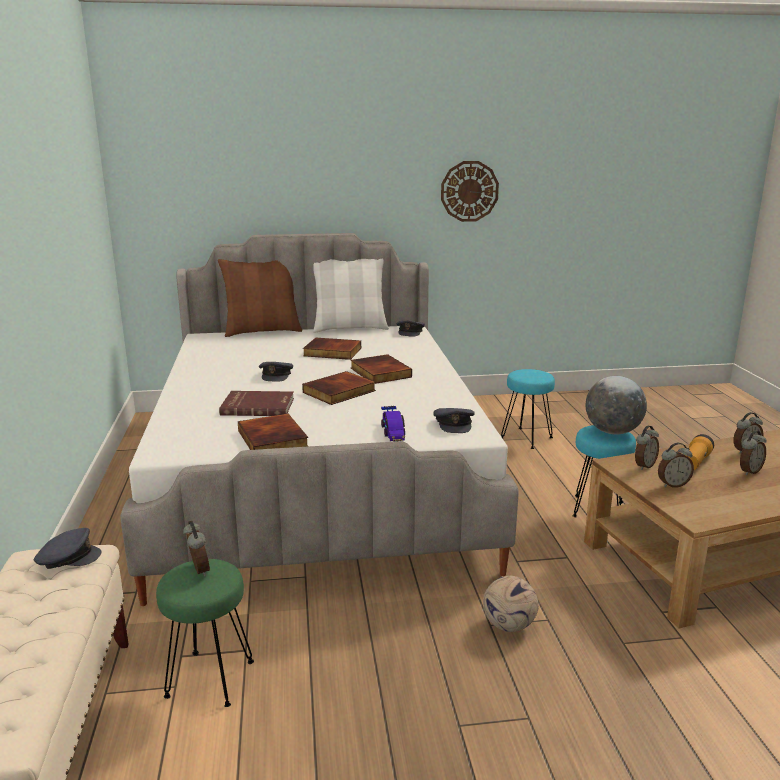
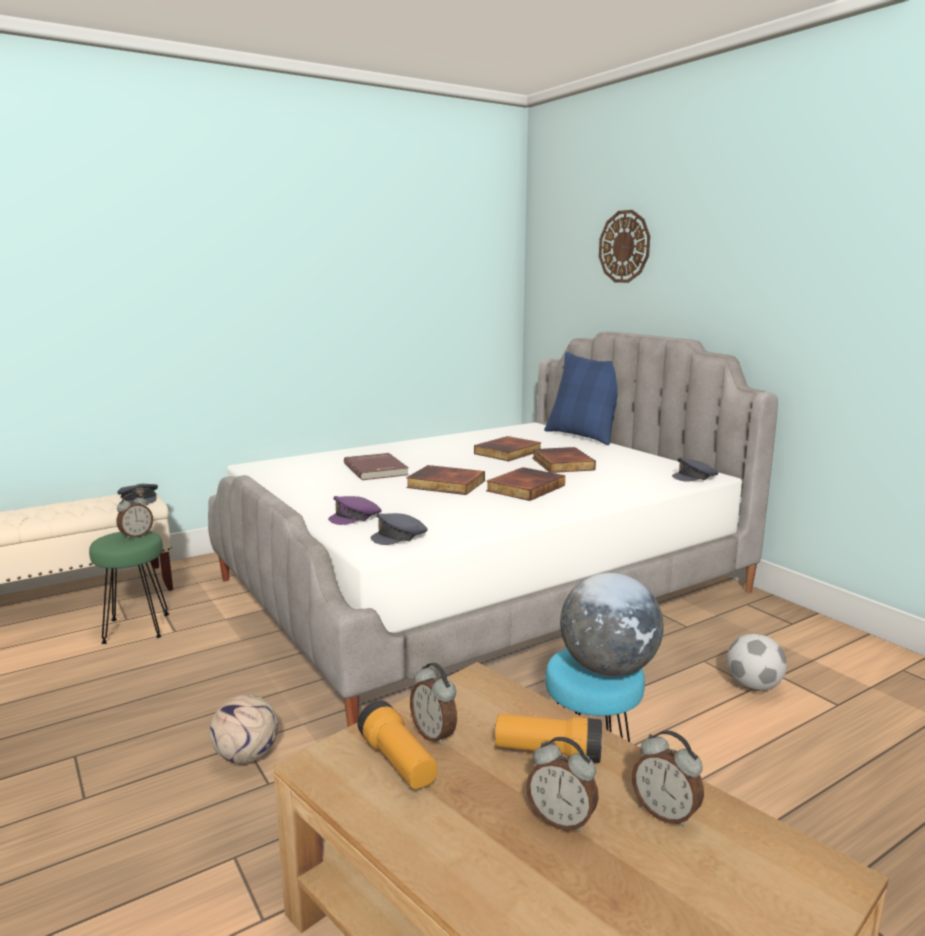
camera: 65 degrees right, 5 degrees down
brown pillow [218,259,302,337] -> blue pillow [544,351,618,445]
book [238,413,308,450] -> book moved to [474,436,542,461]
grey cap [259,362,293,382] -> none
white pillow [313,259,389,332] -> none
toy car [381,406,405,442] -> purple cap [328,496,382,525]
wall clock [441,161,499,222] -> wall clock moved to [599,210,650,283]
turquoise stool [501,369,555,449] -> football [727,633,787,691]
alarm clock [635,426,659,470] -> none
none -> flashlight [358,700,437,789]

